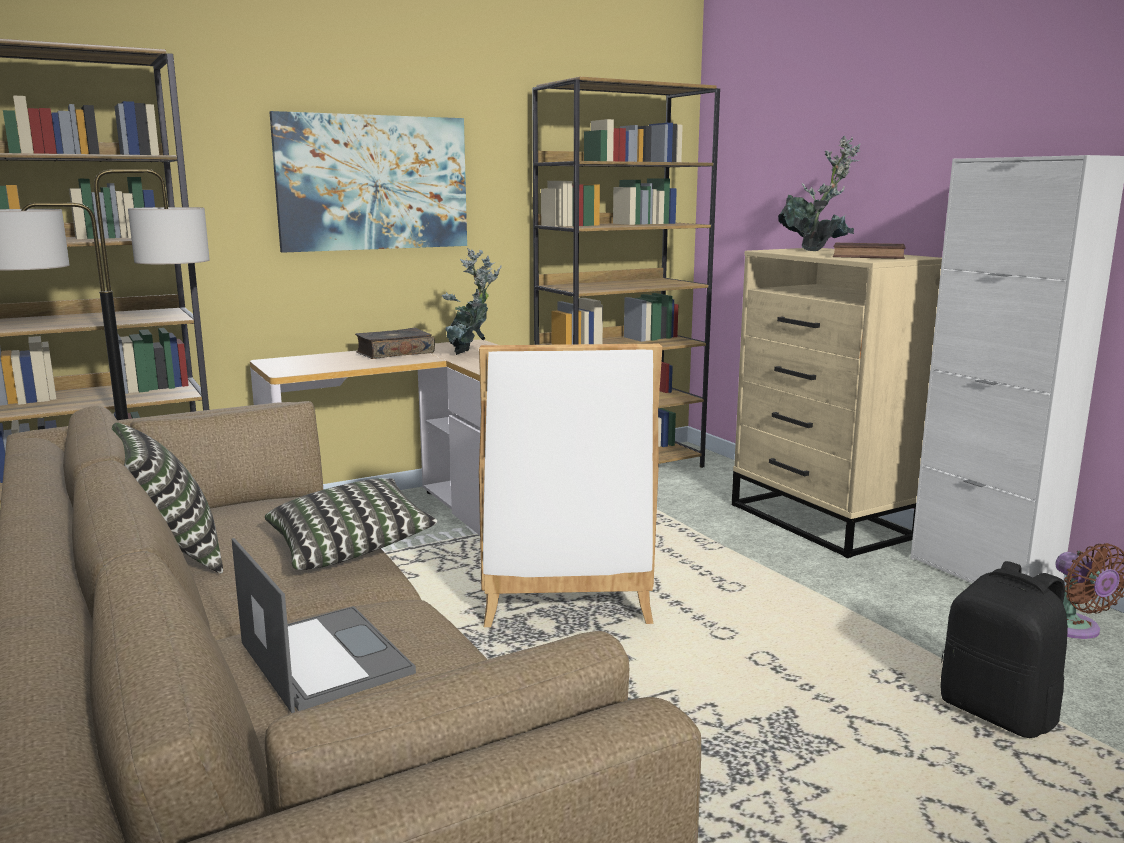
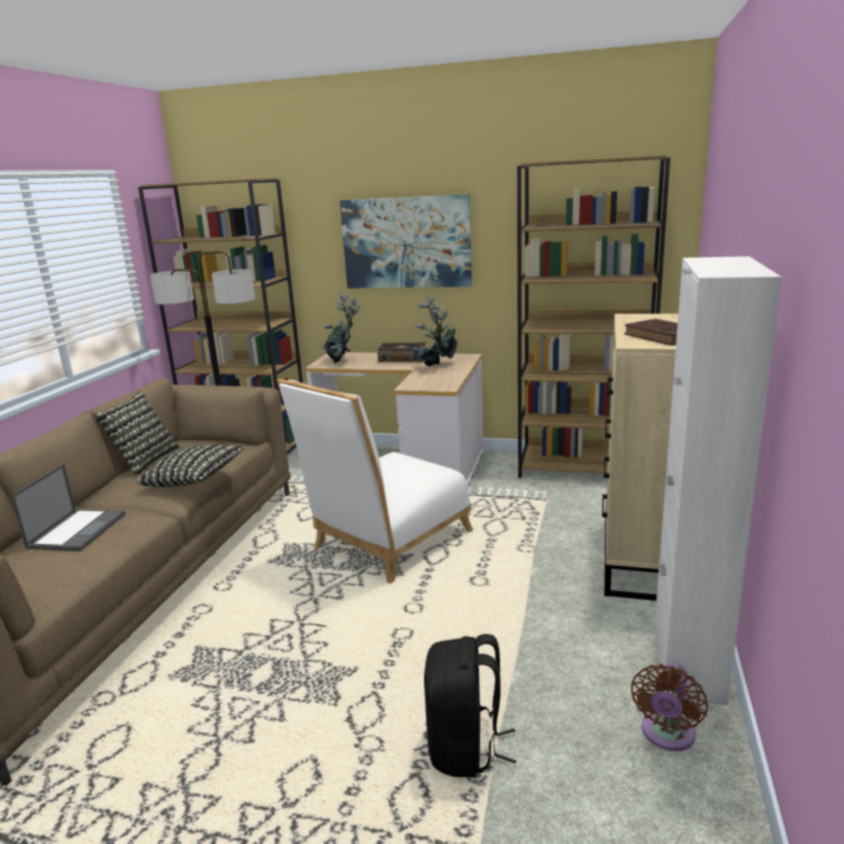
camera: 45 degrees right, 5 degrees up
potted plant [778,136,861,251] -> potted plant moved to [323,293,361,364]

